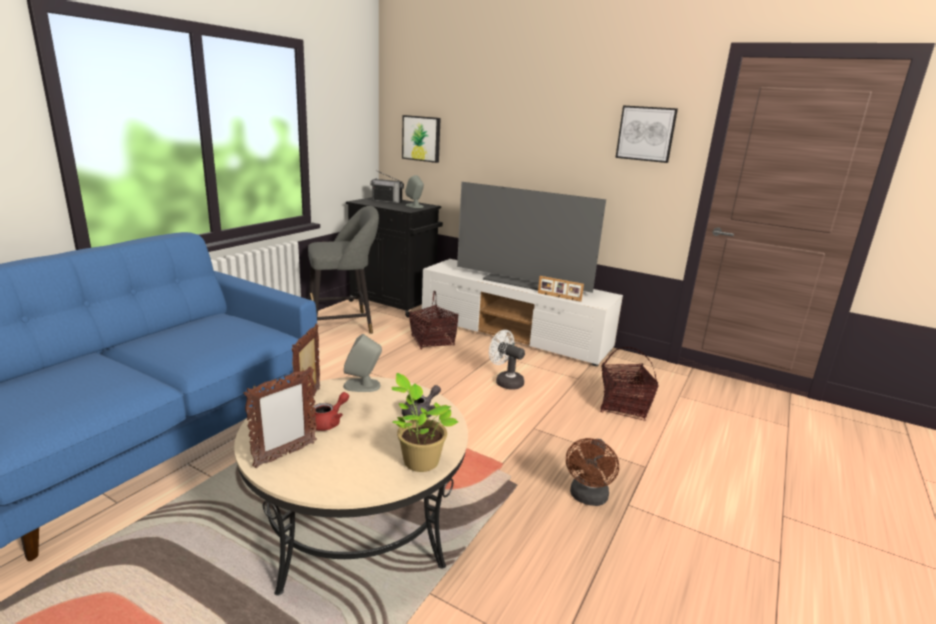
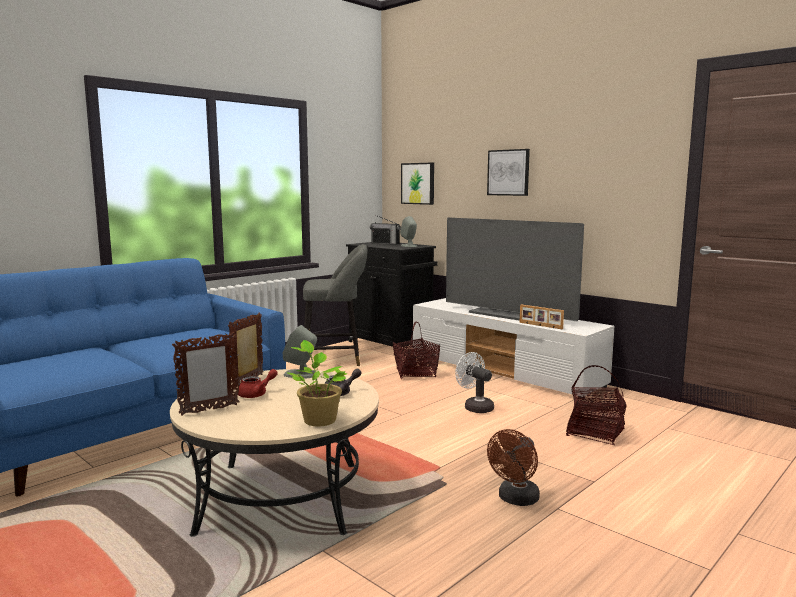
camera: 15 degrees right, 10 degrees down
picture [616,106,678,163] -> picture moved to [487,149,530,196]

